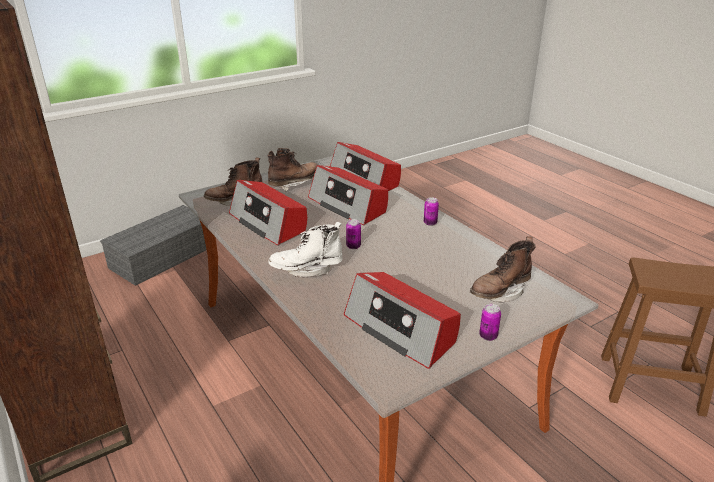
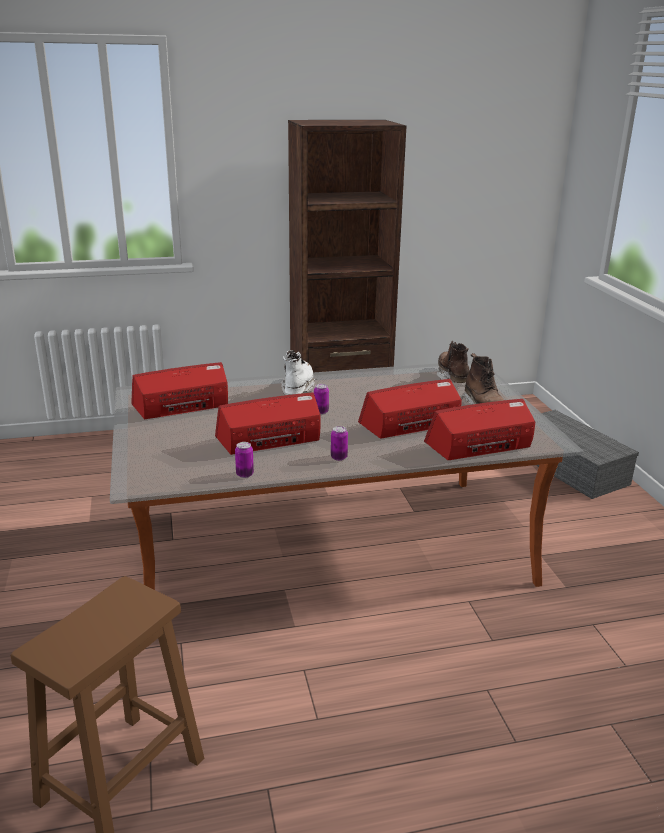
camera: 110 degrees right, 5 degrees down
radio [229,180,307,245] -> radio moved to [215,392,321,455]
brown boot [470,236,536,302] -> none
can [479,304,501,341] -> can moved to [235,442,254,478]

